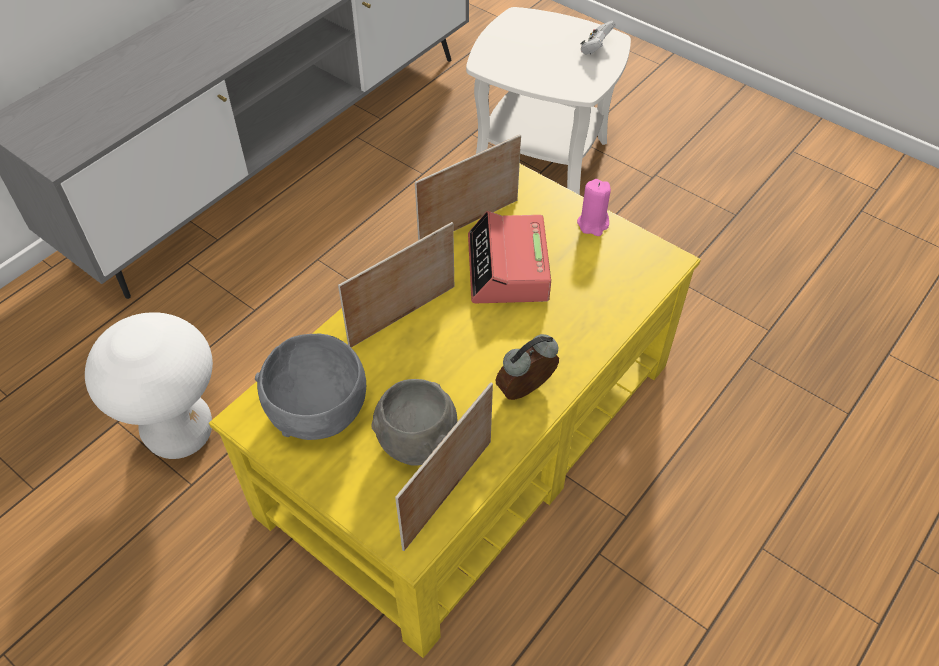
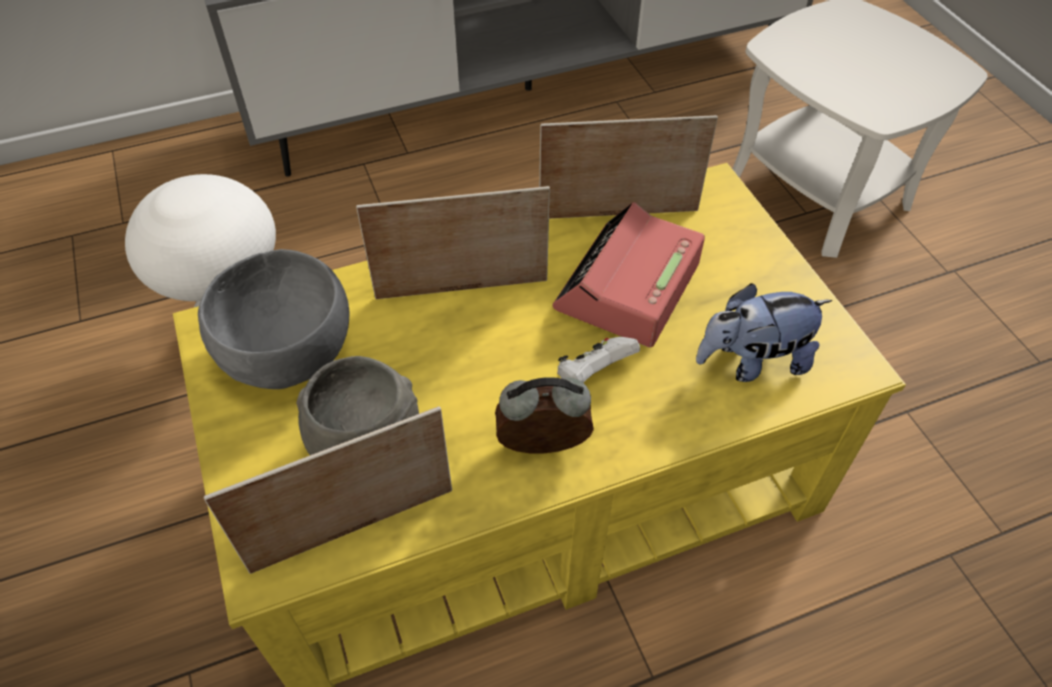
camera: 30 degrees right, 0 degrees up
pink candle [577,179,611,236] -> none
white game controller [581,21,616,55] -> white game controller moved to [557,336,640,383]
none -> plush toy [696,283,832,382]

